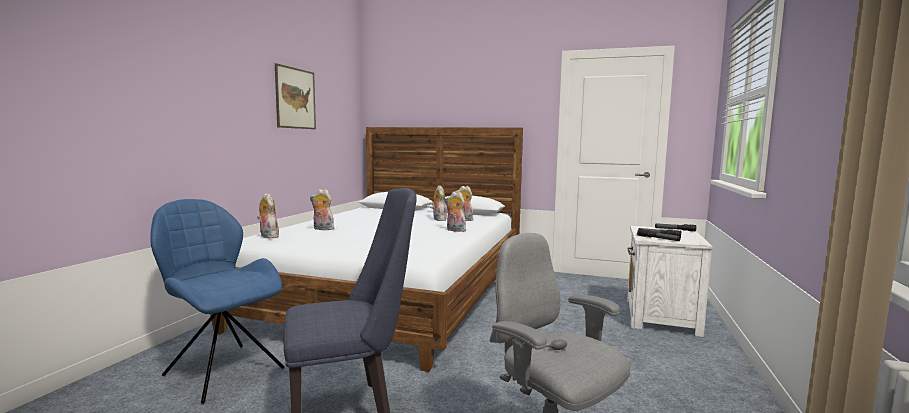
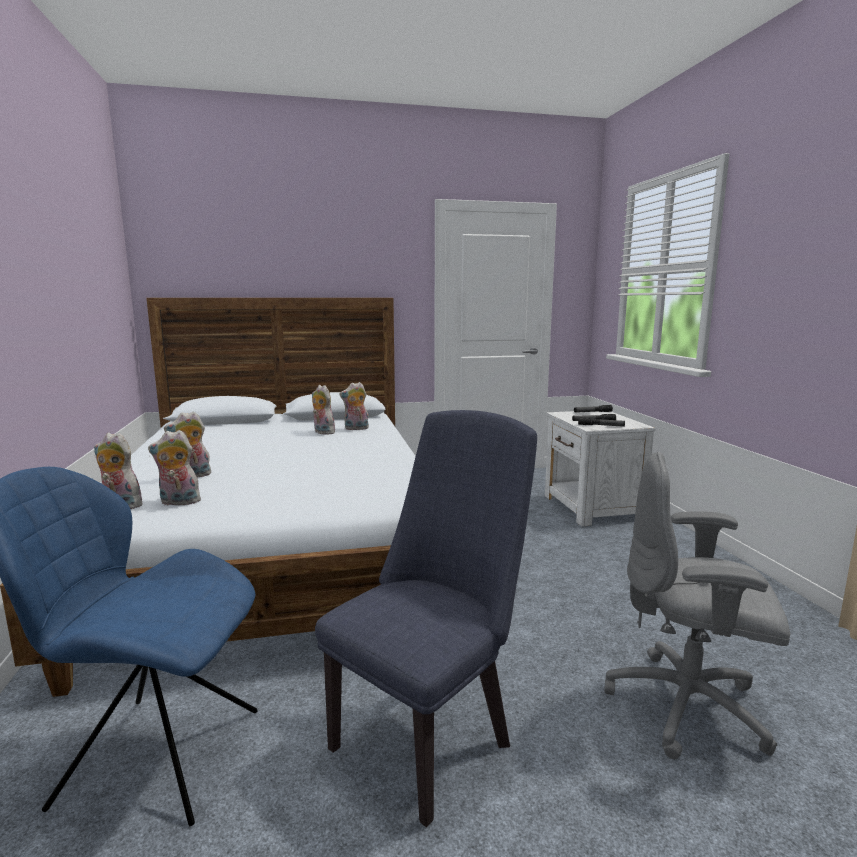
camera: 30 degrees left, 5 degrees up
picture [275,63,316,129] -> none
plush toy [445,192,468,232] -> plush toy moved to [148,430,201,505]

